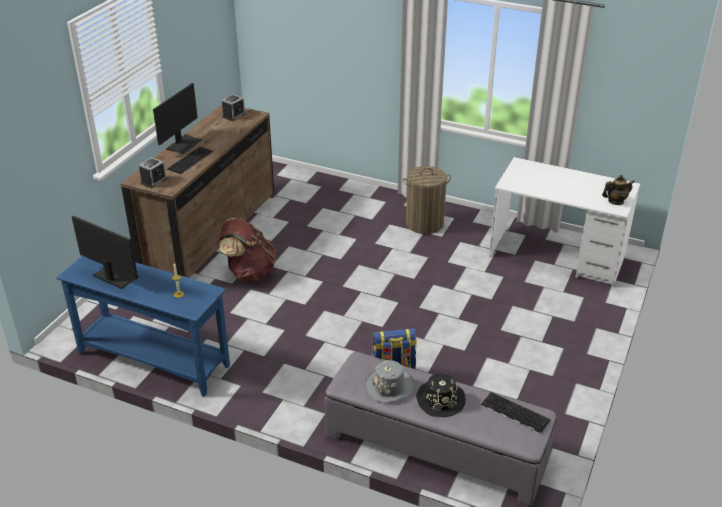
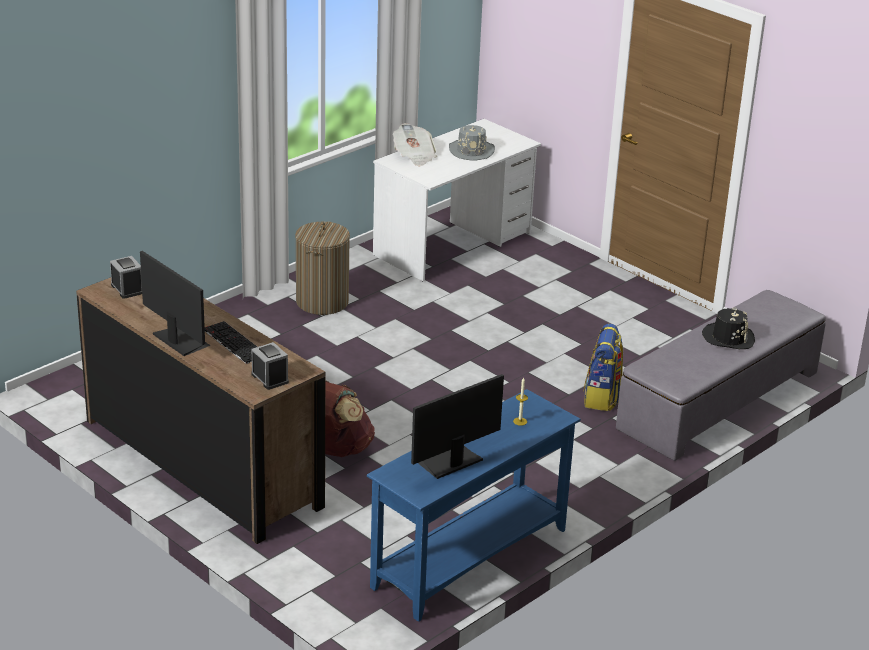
camera: 70 degrees left, 5 degrees down
grey hat [365,360,414,403] -> grey hat moved to [449,125,495,161]
keyboard [481,392,551,433] -> none
teapot [602,175,635,205] -> none
none -> newspaper [393,123,437,167]

